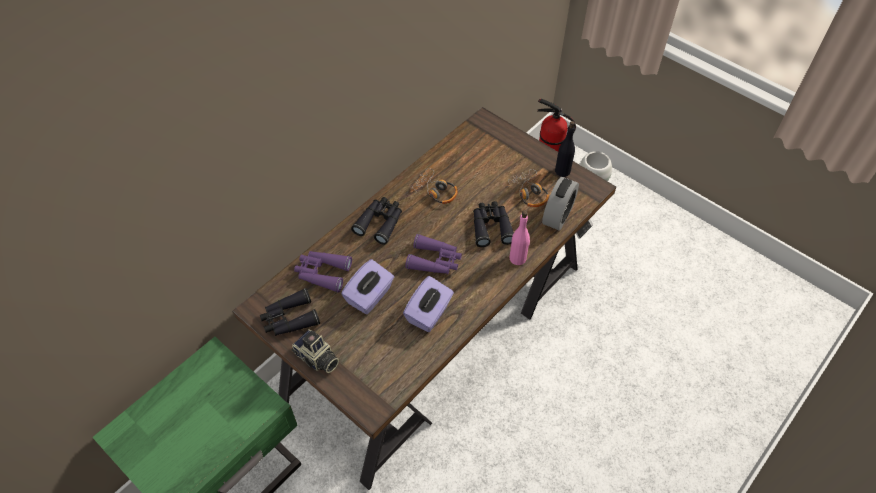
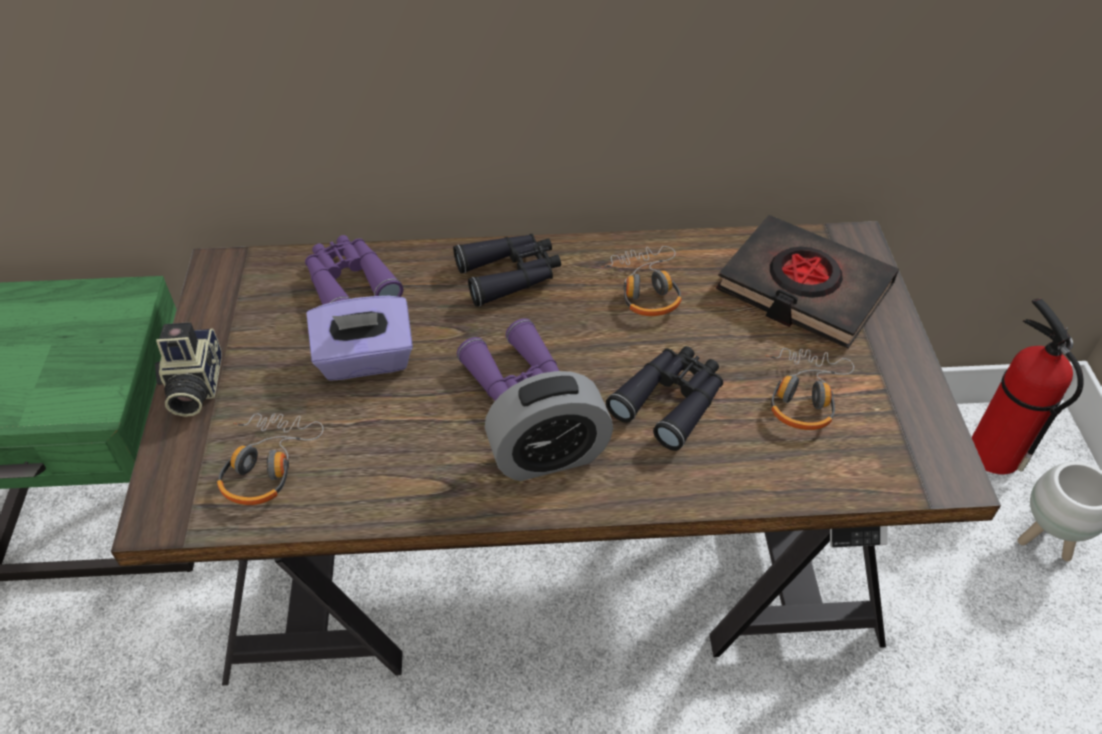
camera: 45 degrees right, 5 degrees down
black binoculars [260,288,320,336] -> none
purple tissue box [403,276,454,332] -> none
pink bottle [510,211,530,265] -> none
alarm clock [542,177,579,231] -> alarm clock moved to [485,371,613,481]
black bottle [555,121,575,177] -> none
none -> headphones [217,413,324,505]
none -> black book [716,215,899,349]

